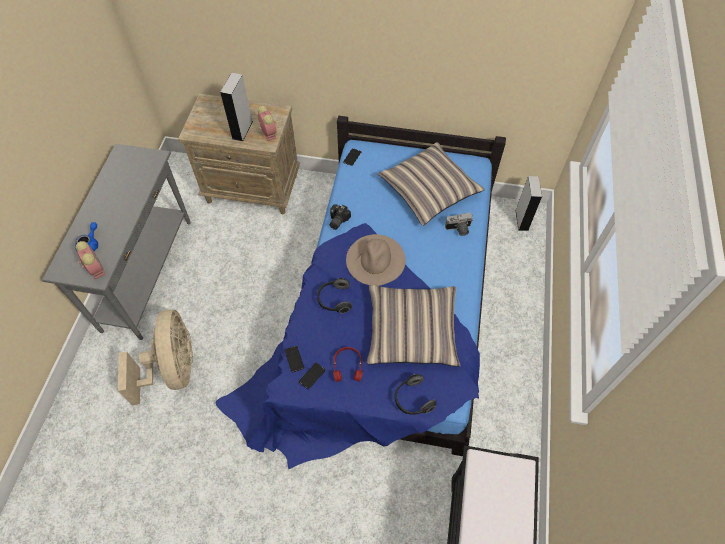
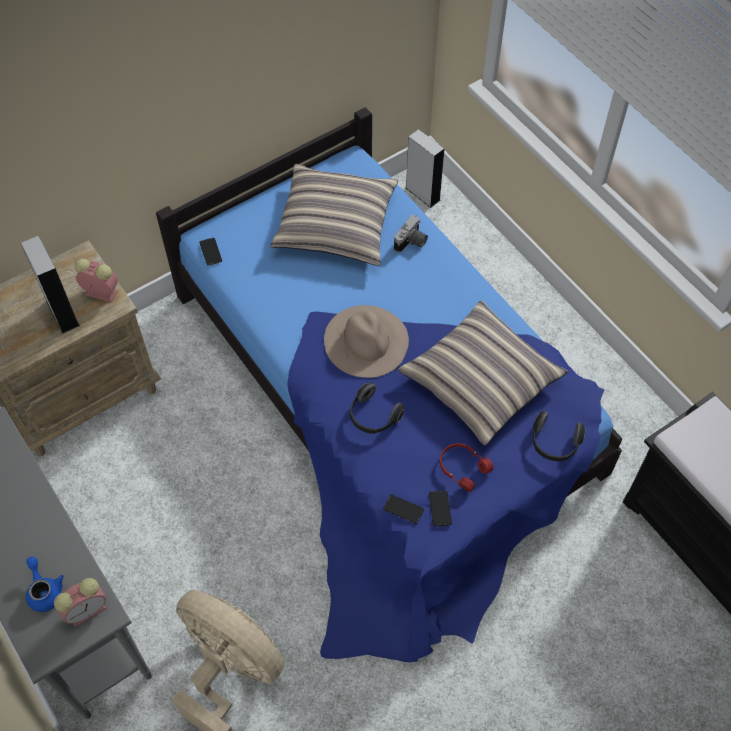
camera: 45 degrees left, 0 degrees up
alarm clock [76,241,106,279] -> alarm clock turned 135 degrees clockwise [54,578,106,627]
camera [330,204,351,230] -> none

